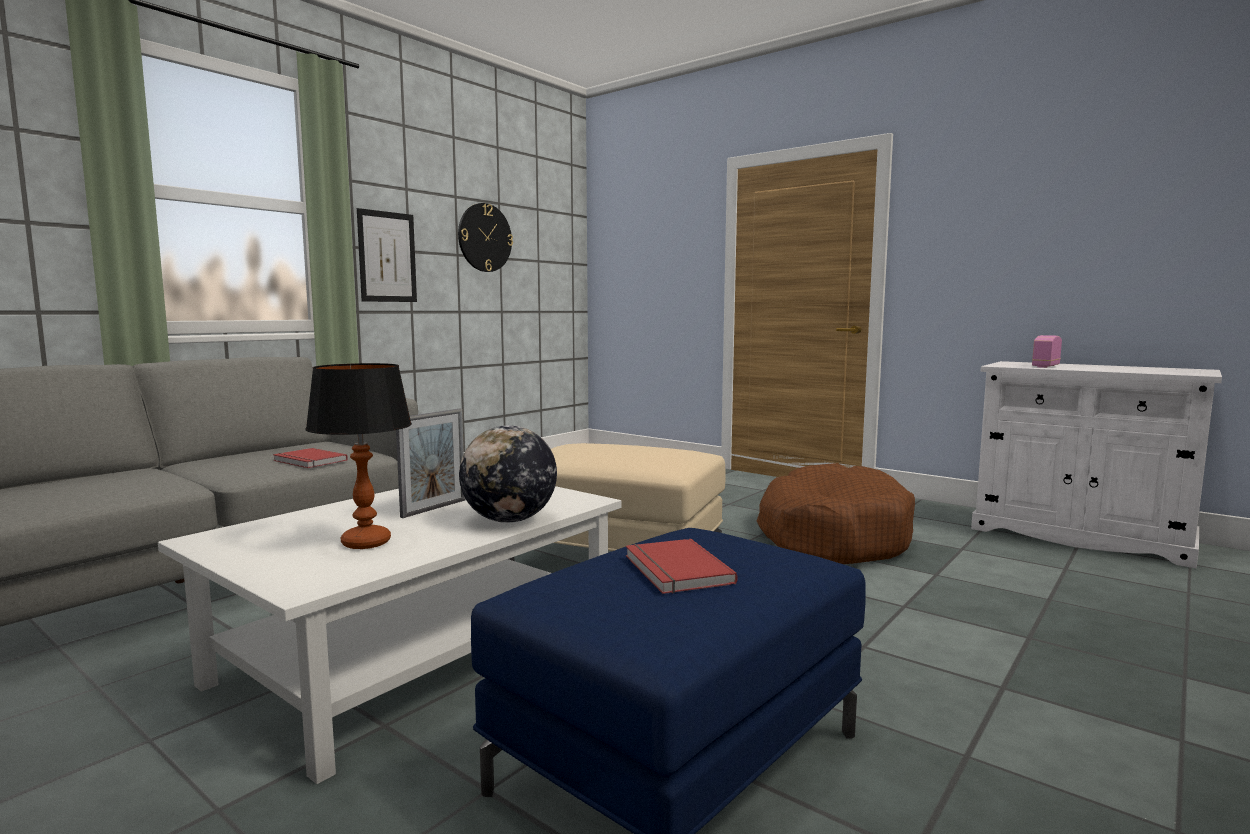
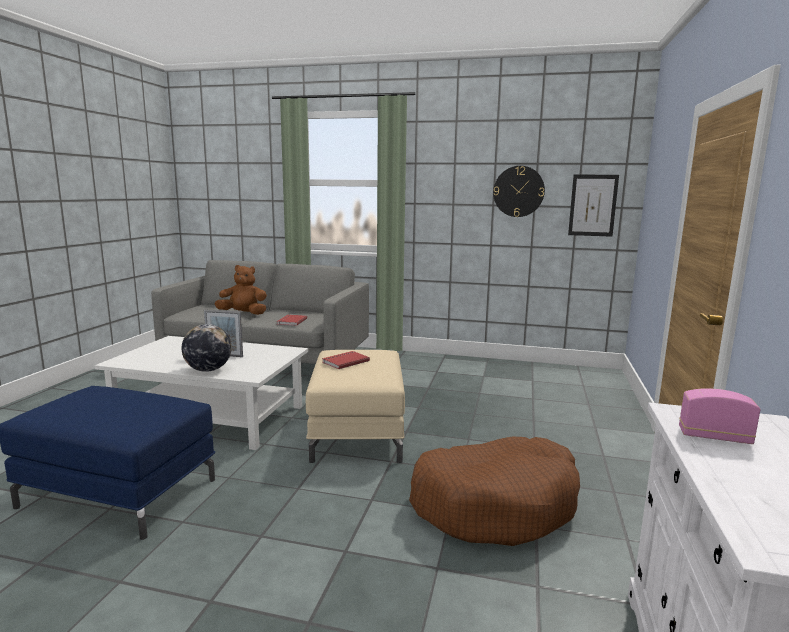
camera: 65 degrees right, 5 degrees up
table lamp [306,363,412,549] -> none
picture [357,208,417,302] -> picture moved to [568,174,619,237]
red book [626,539,738,594] -> red book moved to [322,351,370,369]
none -> brown plush toy [214,265,267,315]

